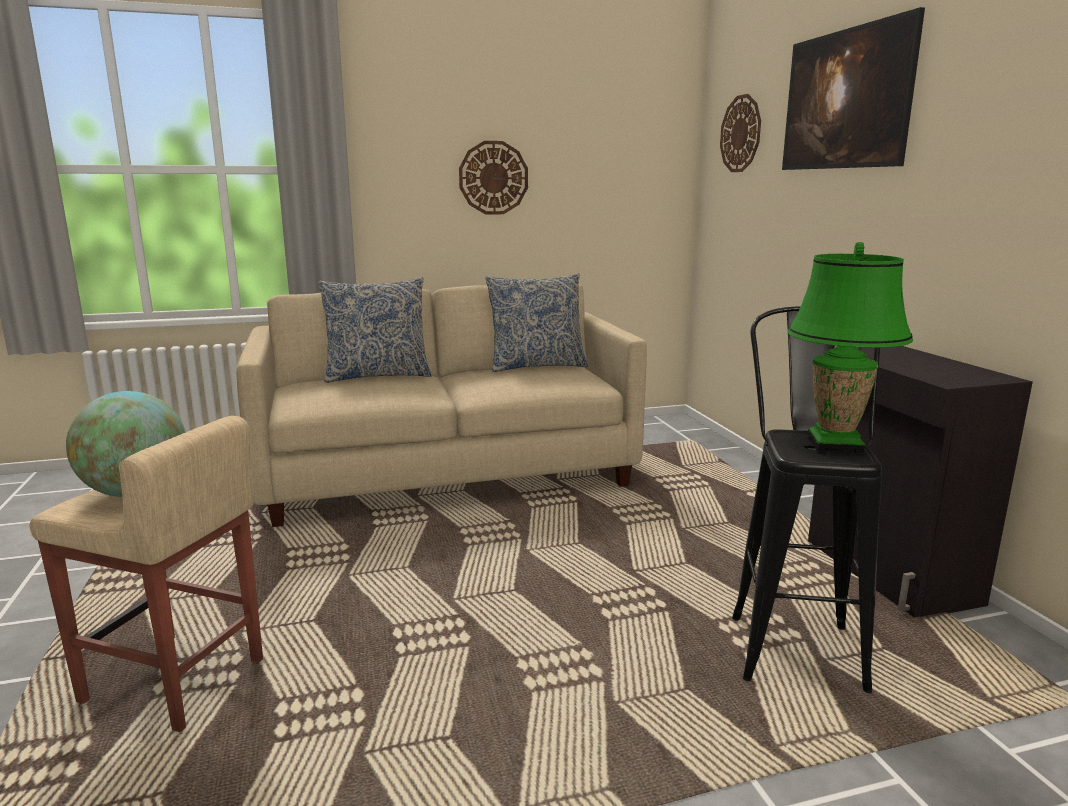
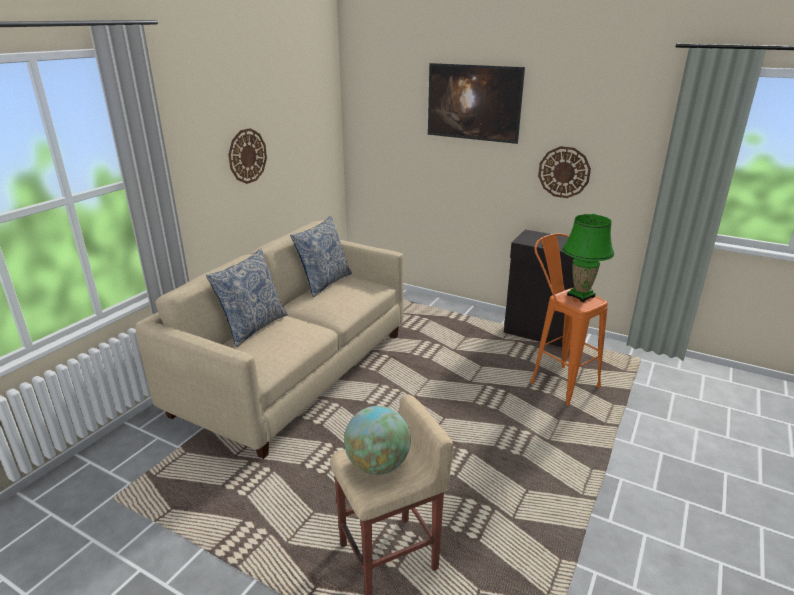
camera: 45 degrees left, 10 degrees up
wall clock [720,94,761,172] -> wall clock moved to [538,146,591,198]
black stool [732,306,882,693] -> orange stool [530,233,608,406]

